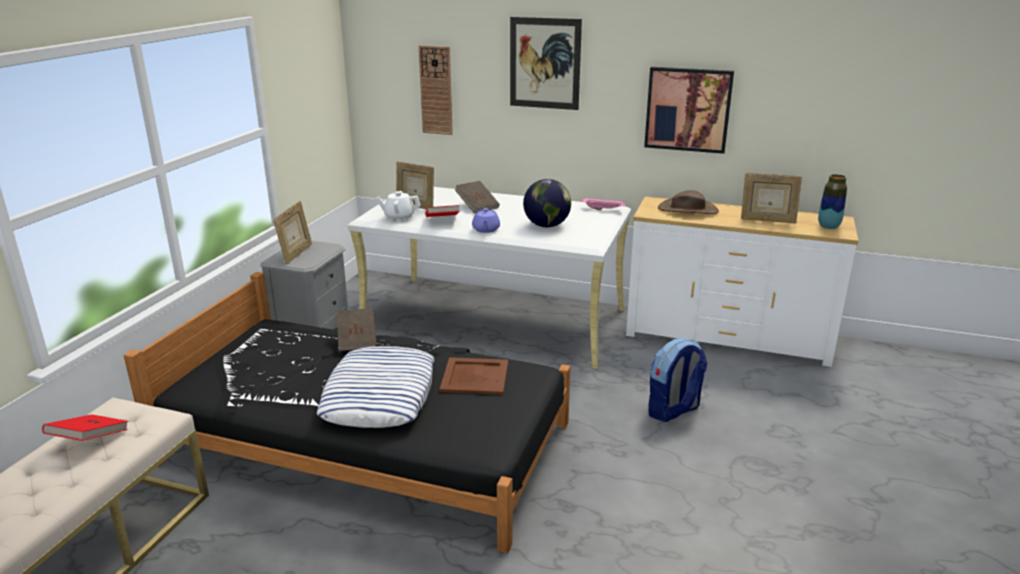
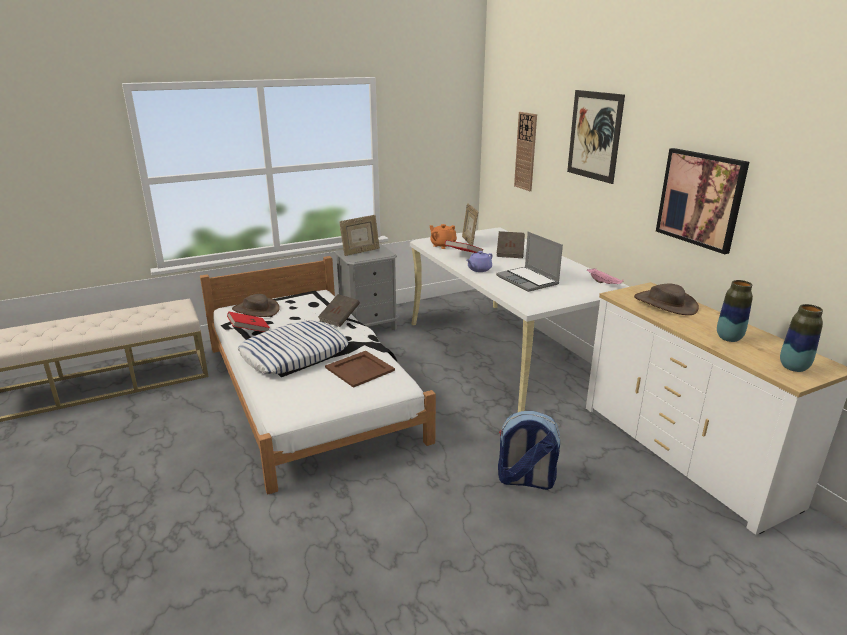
camera: 45 degrees right, 0 degrees up
red book [42,414,128,441] -> red book moved to [227,312,270,332]
black bed [124,272,571,553] -> white bed [200,256,436,494]
white teapot [376,191,421,221] -> orange teapot [430,224,457,249]
globe [523,179,571,227] -> laptop [496,232,563,292]
picture frame [741,173,802,223] -> vase [717,280,753,342]
none -> brown hat [232,294,280,317]

